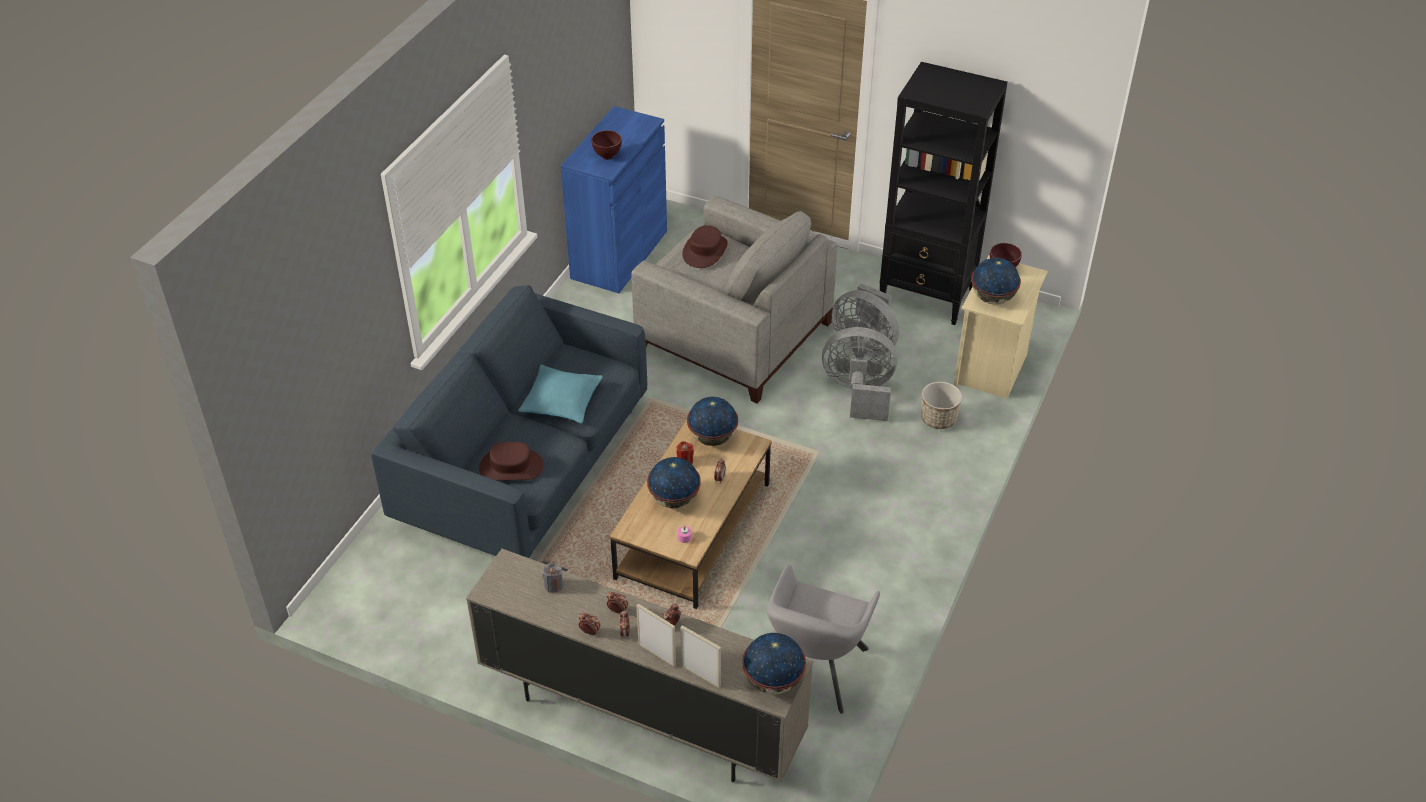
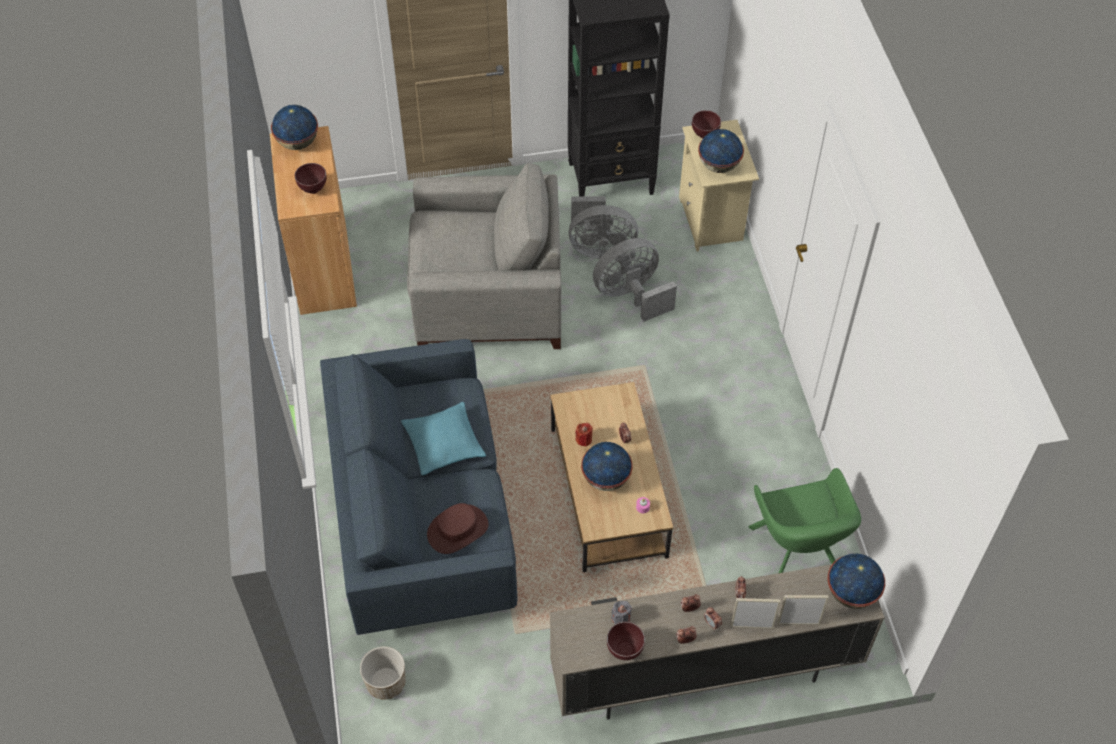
camera: 35 degrees left, 10 degrees up
blue cabinet [561,106,667,293] -> brown cabinet [270,126,357,315]
brown hat [682,225,728,268] -> none
globe [687,397,738,446] -> globe moved to [271,105,318,150]
grey armchair [767,565,880,714] -> green armchair [748,468,861,573]
planter [921,382,962,429] -> planter moved to [360,646,406,700]
none -> brown bowl [607,622,645,660]

